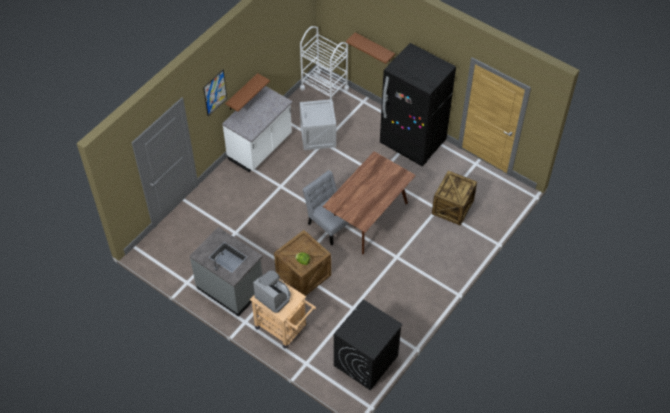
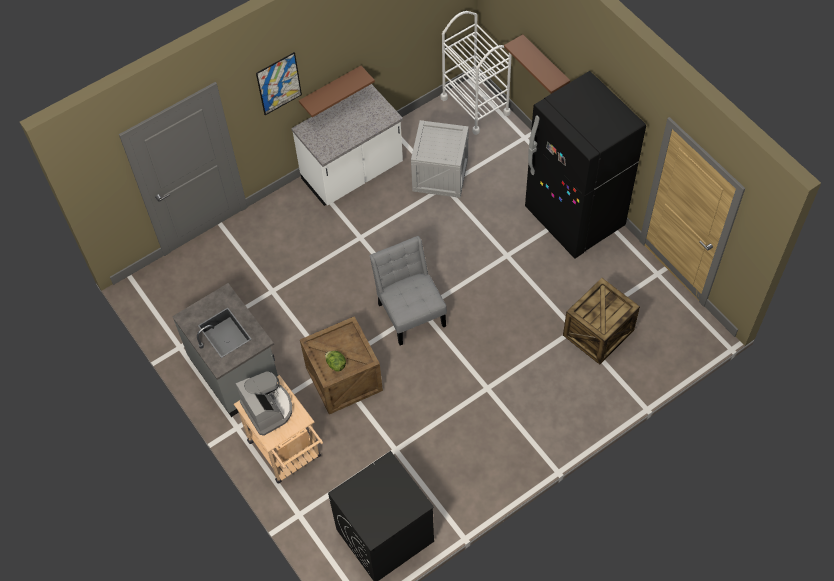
camera: 20 degrees right, 5 degrees up
brown dining table [322,151,416,254] -> none

